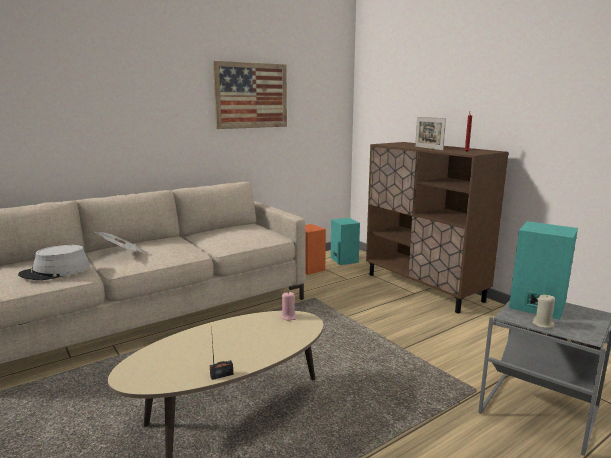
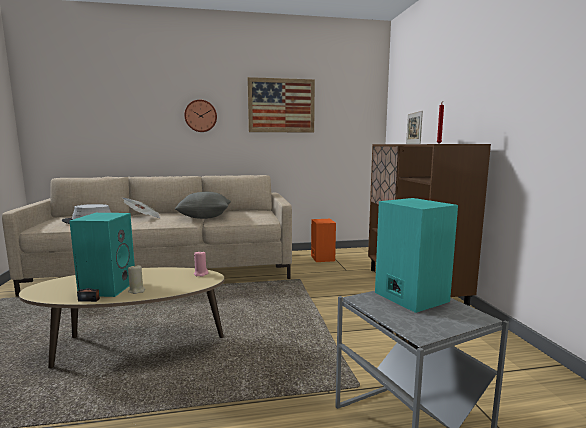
camera: 25 degrees right, 5 degrees down
turquoise speaker [331,218,360,265] -> turquoise speaker moved to [69,213,135,297]
beige candle [532,294,555,329] -> beige candle moved to [128,265,145,294]
none -> grey pillow [175,192,231,219]
none -> wall clock [184,100,217,132]

